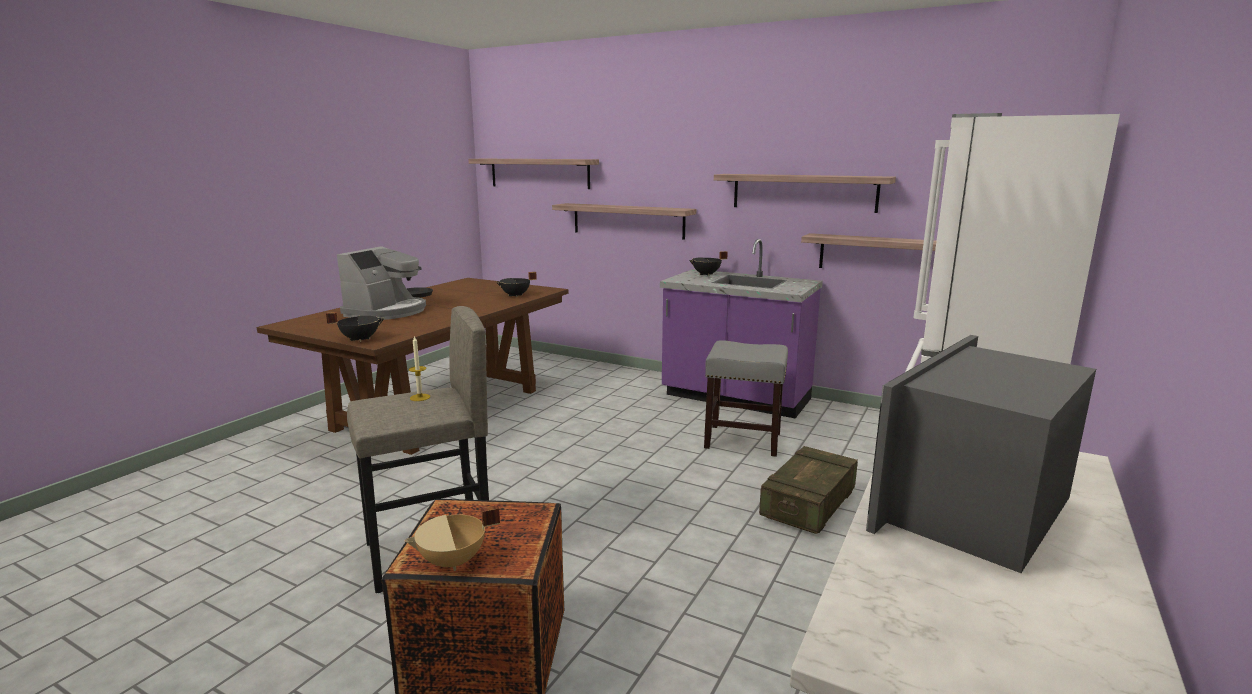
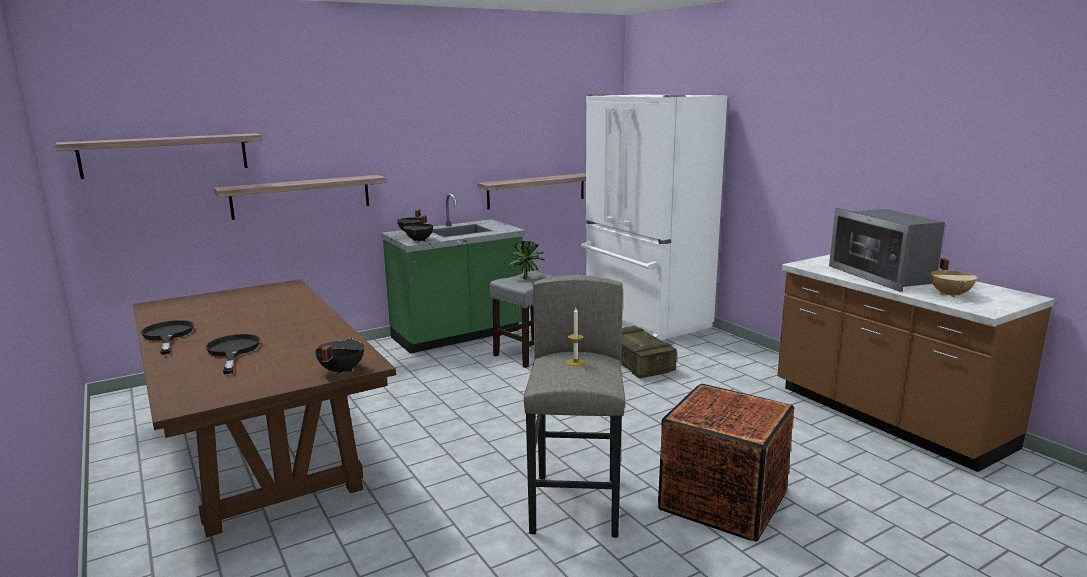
camera: 60 degrees left, 0 degrees up
coffee machine [337,246,426,320] -> black frying pan [205,334,260,374]
beige cooking pot [405,505,500,571] -> beige cooking pot moved to [930,258,977,298]
black cooking pot [496,272,537,297] -> black cooking pot moved to [404,215,433,242]
purple counter [660,239,823,418] -> green counter [381,193,526,354]
shelf [714,174,896,213] -> none
none -> potted plant [508,241,545,279]

